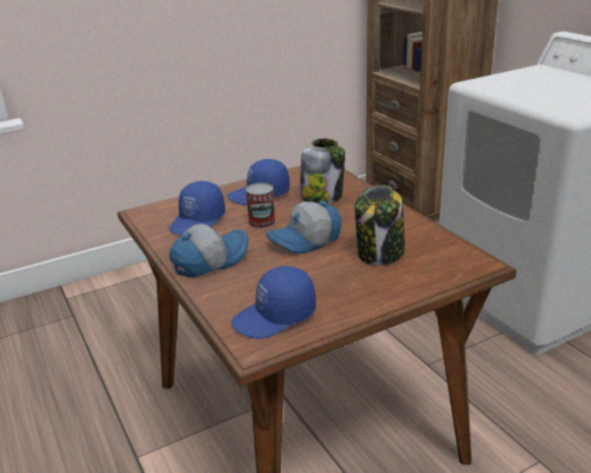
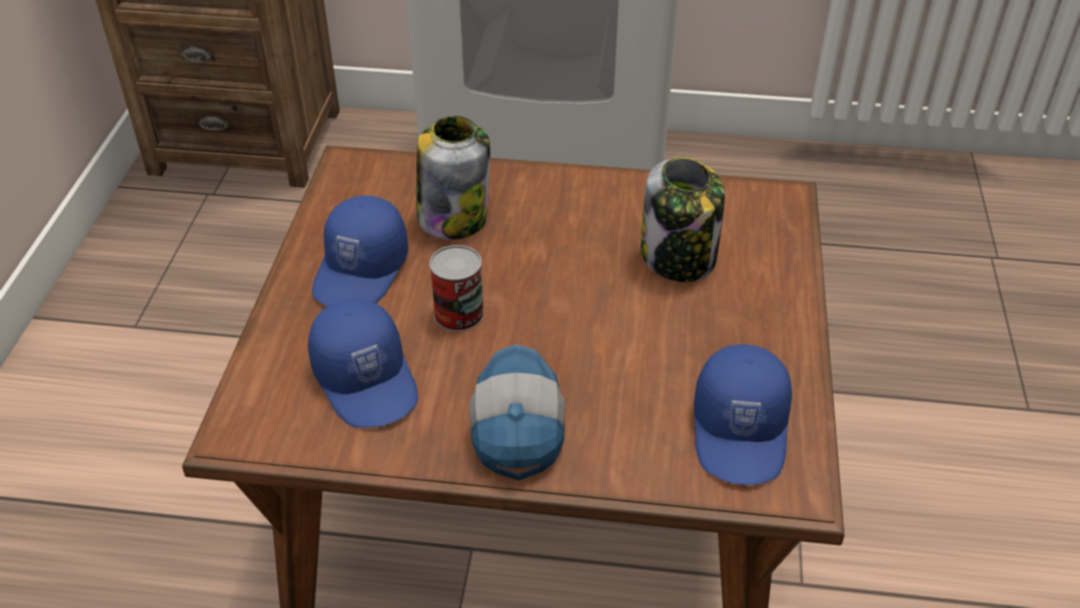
camera: 55 degrees left, 15 degrees up
cap [266,201,342,254] -> none

